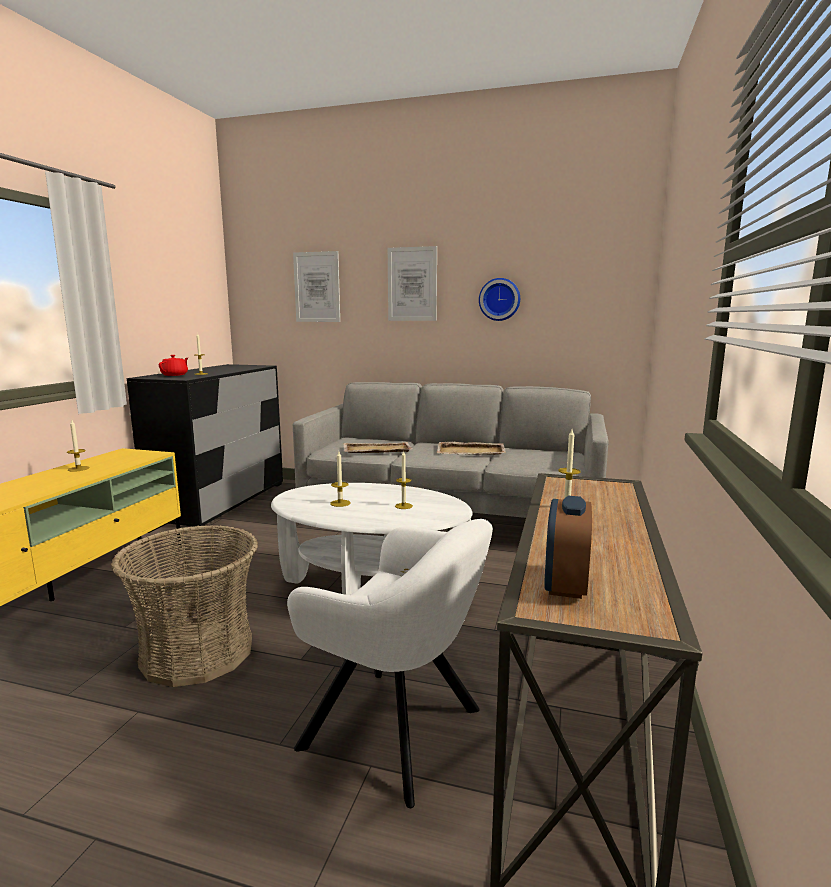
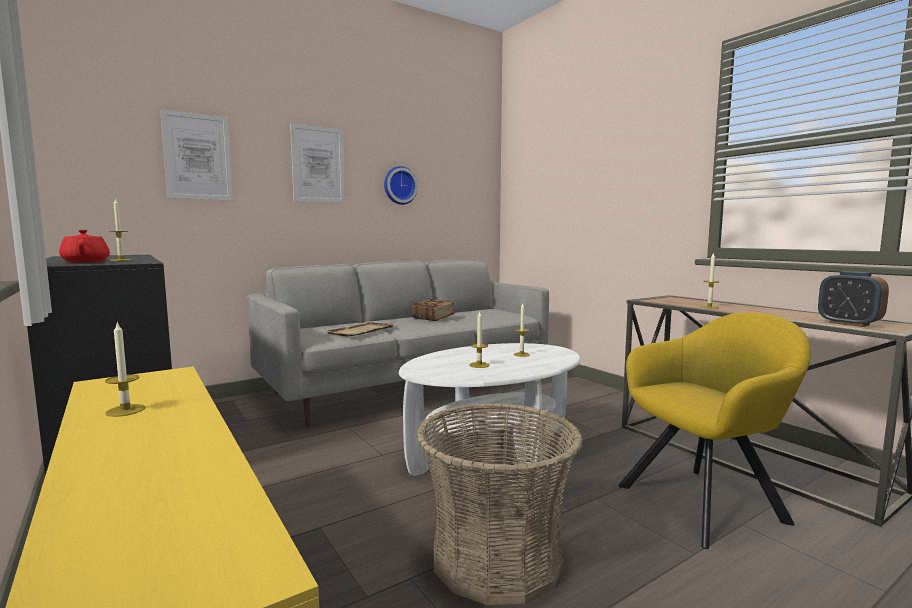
camera: 50 degrees left, 5 degrees down
white armchair [287,519,493,808] -> yellow armchair [618,312,811,549]
beige tray [437,442,506,455] -> book [411,299,455,321]

